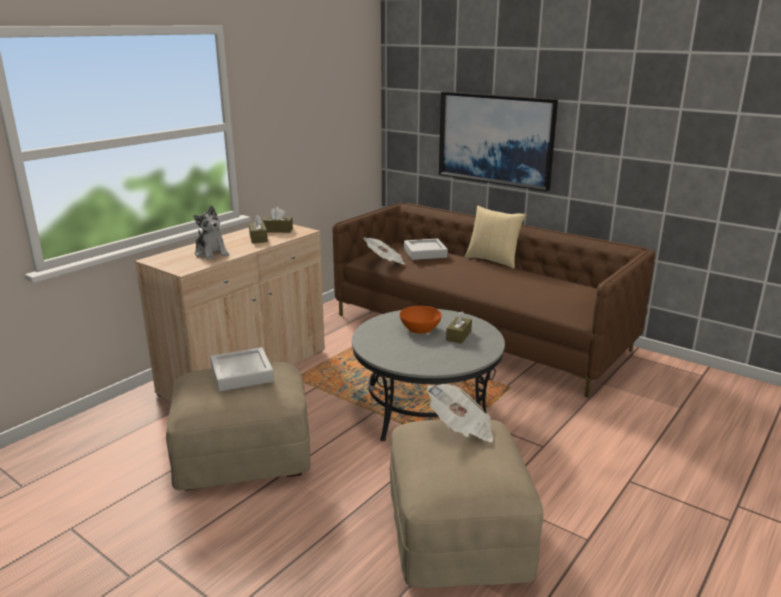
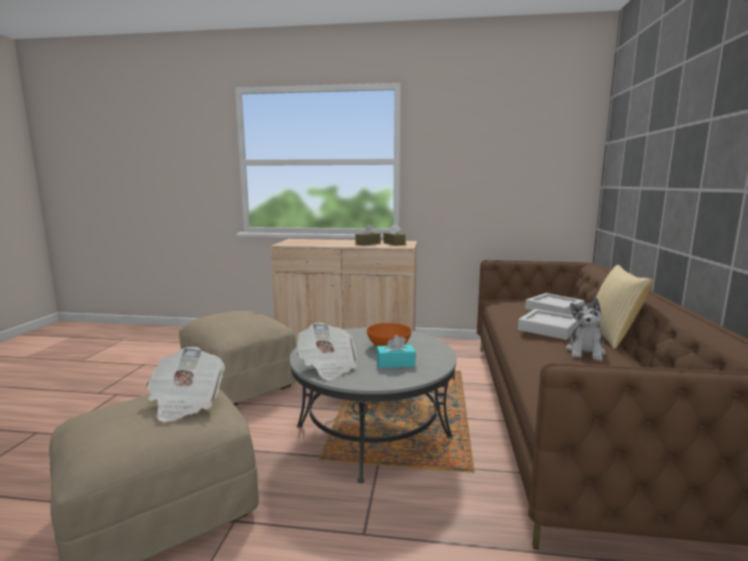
camera: 60 degrees right, 10 degrees down
plush toy [193,205,229,260] -> plush toy moved to [566,298,606,361]
grey tray [210,347,274,392] -> grey tray moved to [518,309,580,340]
newspaper [363,238,405,265] -> newspaper moved to [296,323,358,380]
picture [439,91,558,191] -> none
brown tissue box [446,312,472,344] -> turquoise tissue box [377,335,416,368]

